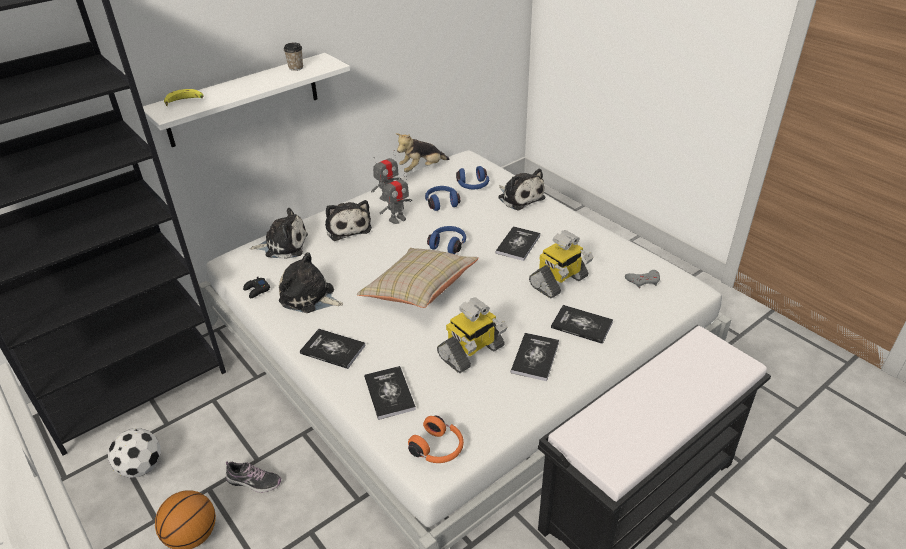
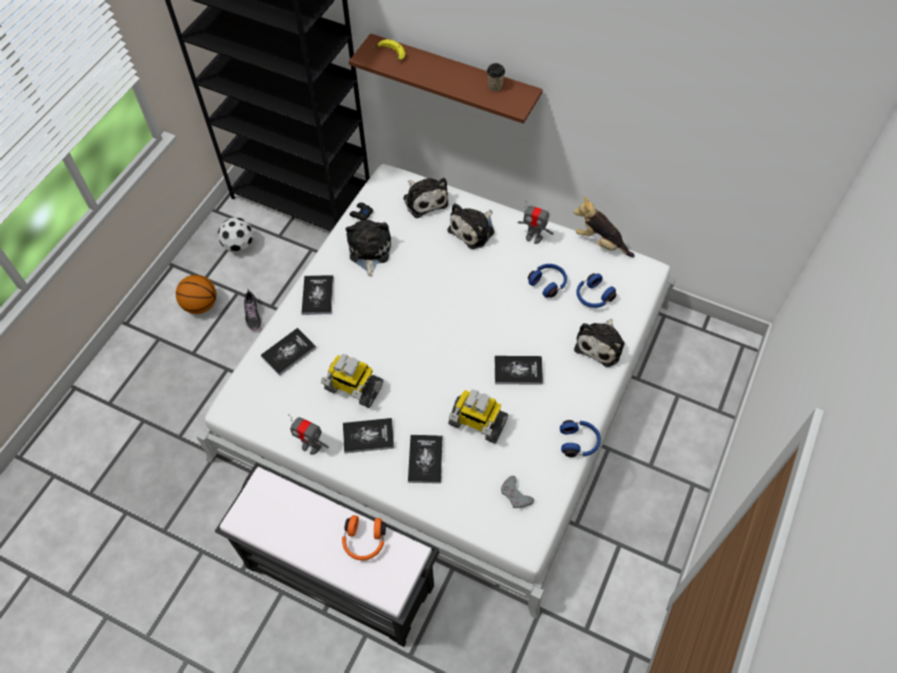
camera: 65 degrees right, 20 degrees up
white shelf [143,53,350,147] -> brown shelf [349,33,543,124]
beige pillow [357,248,479,308] -> none
toy robot [380,171,412,224] -> toy robot moved to [288,414,329,455]
orange headphones [408,416,464,463] -> orange headphones moved to [342,515,386,560]
blue headphones [427,226,466,254] -> blue headphones moved to [560,420,601,457]

